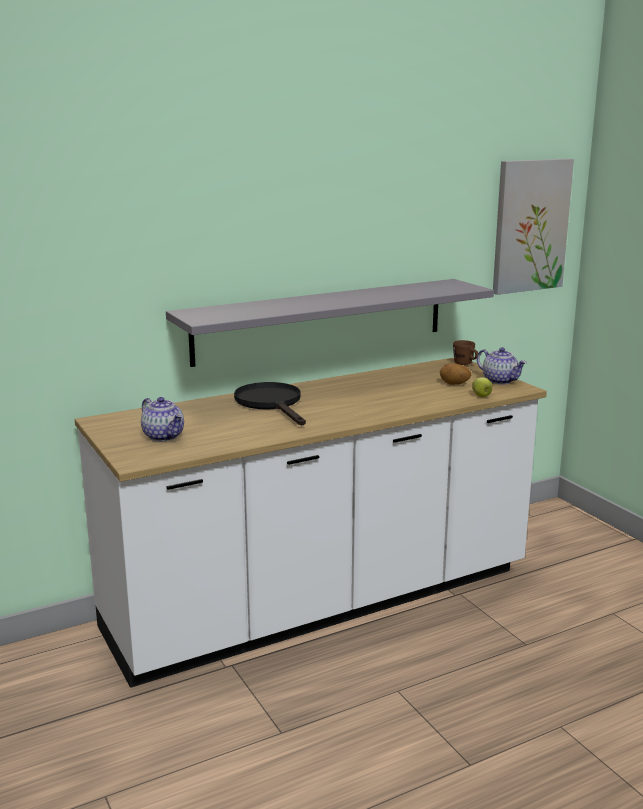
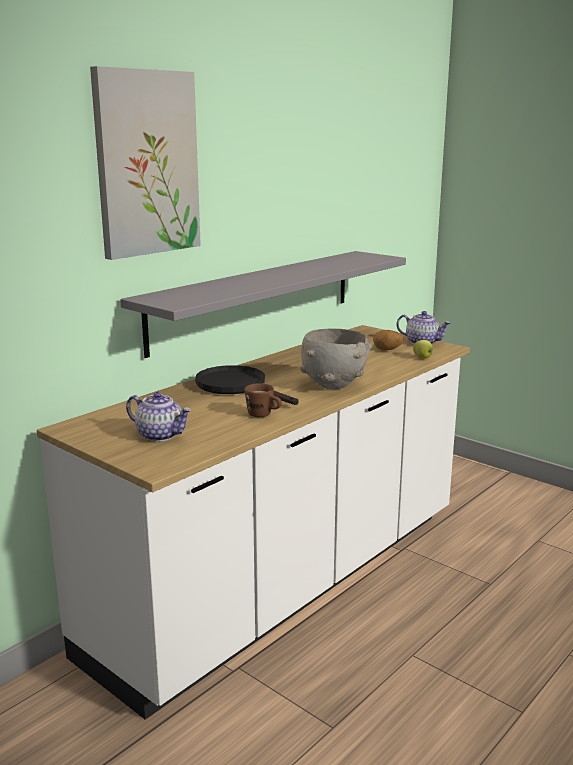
camera: 20 degrees left, 0 degrees up
brown mug [453,340,478,365] -> brown mug moved to [245,383,282,417]
picture [493,159,574,295] -> picture moved to [90,66,201,260]
none -> grey bowl [300,328,372,389]

